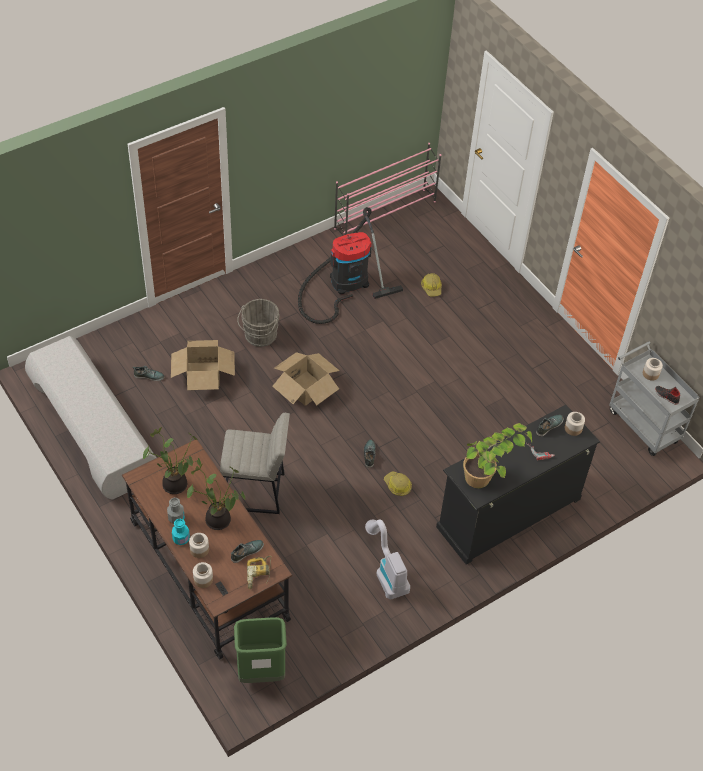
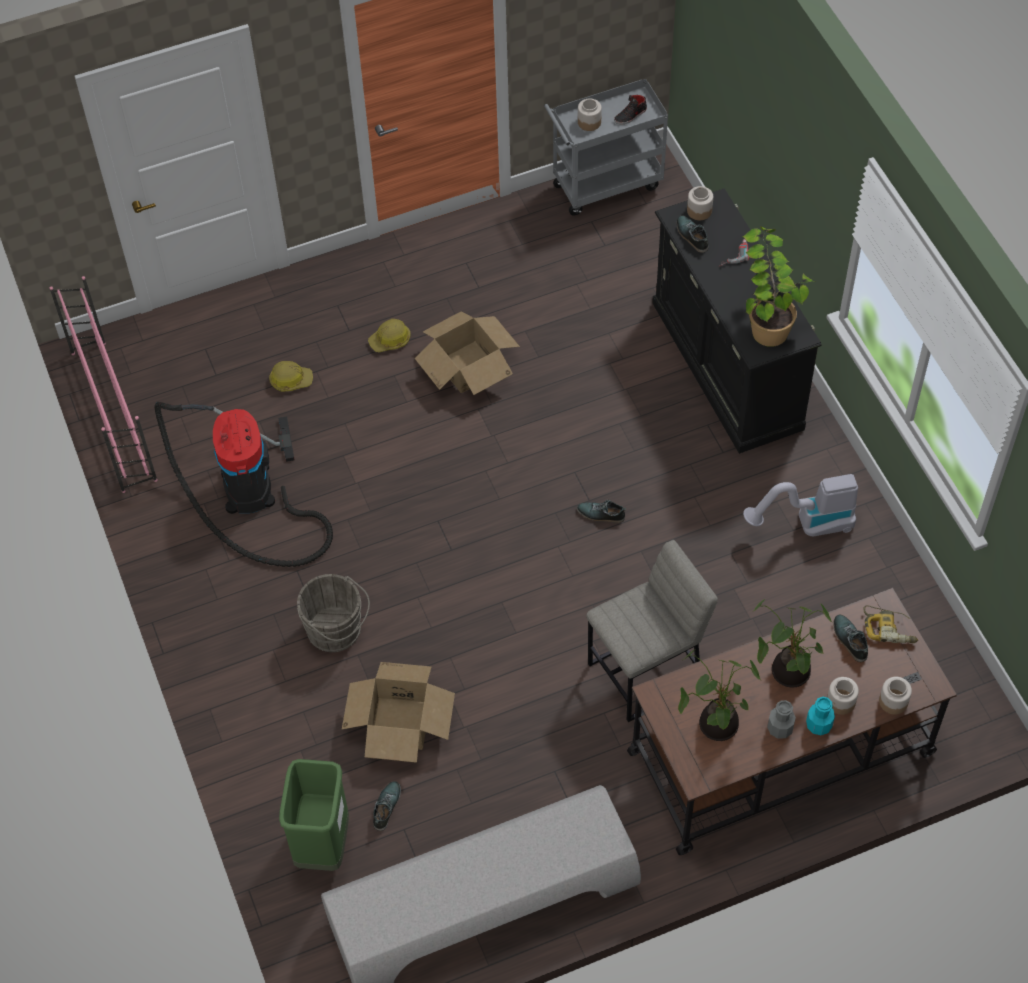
camera: 75 degrees left, 5 degrees up
grey chair [220,413,290,514] -> grey chair turned 45 degrees clockwise [586,540,718,722]
green trash can [234,617,287,683] -> green trash can moved to [279,759,349,871]
cardboard box [272,352,339,406] -> cardboard box moved to [415,311,520,395]
hard hat [384,471,412,496] -> hard hat moved to [368,319,411,353]

